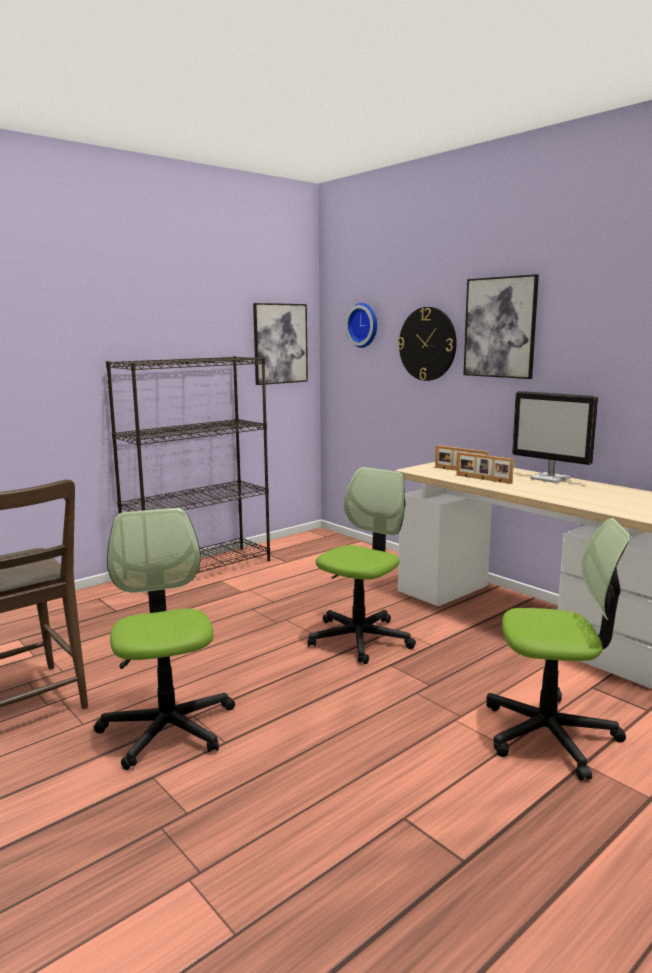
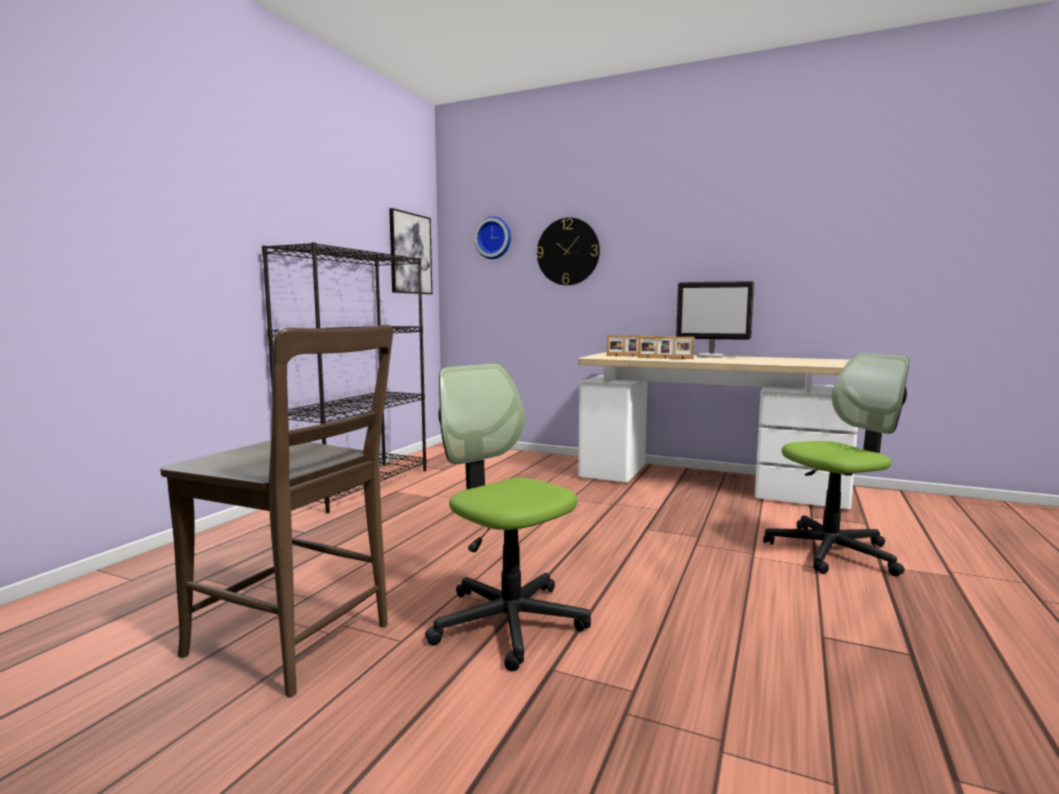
camera: 25 degrees left, 5 degrees down
office chair [308,467,416,664] -> none
picture [463,274,539,379] -> none

